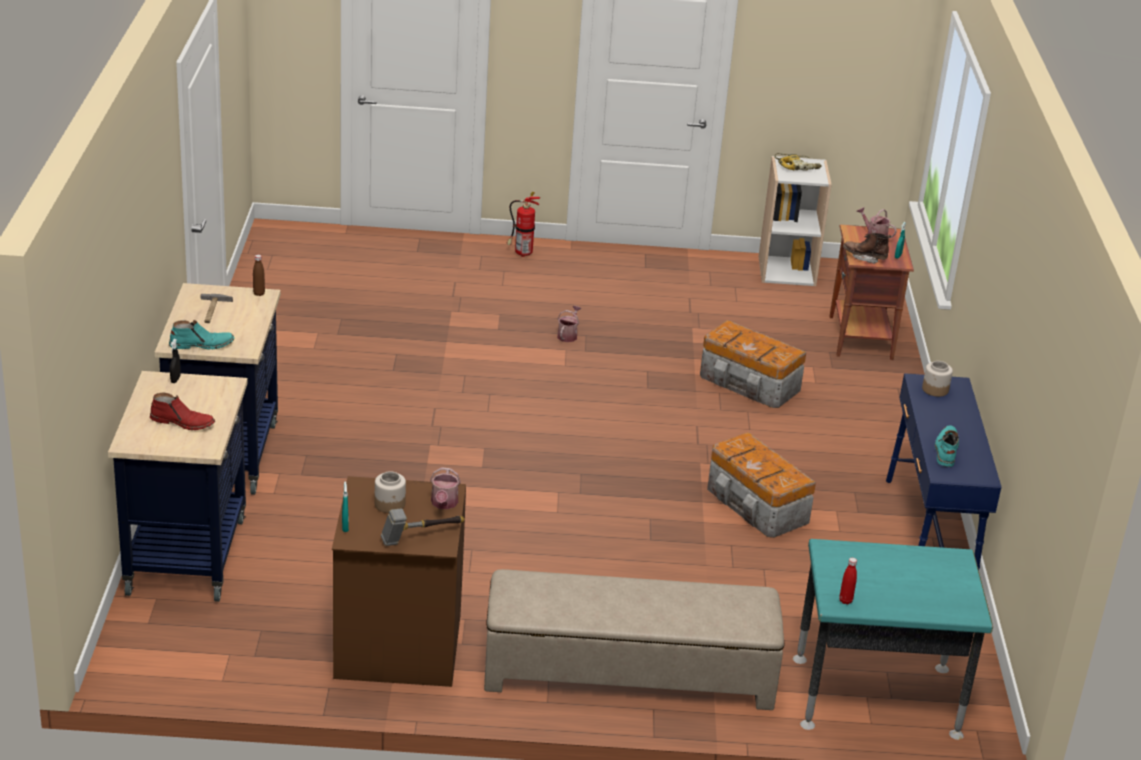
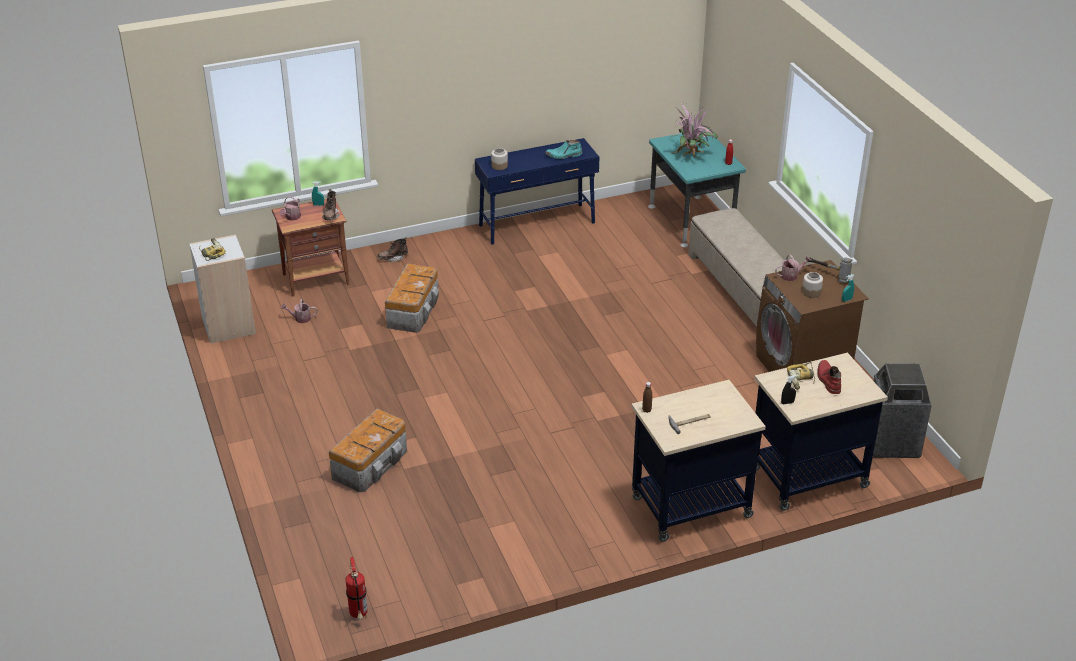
camera: 110 degrees left, 5 degrees up
turquoise boot [169,320,234,350] -> none
fire extinguisher [506,192,540,257] -> fire extinguisher moved to [346,557,368,620]
watering can [557,306,582,342] -> watering can moved to [281,299,317,323]
storage box [707,432,816,538] -> storage box moved to [329,409,407,492]
none -> brown boot [377,237,408,262]
none -> potted plant [669,102,717,159]
none -> power drill [787,362,815,390]
none -> trash can [873,363,932,458]

